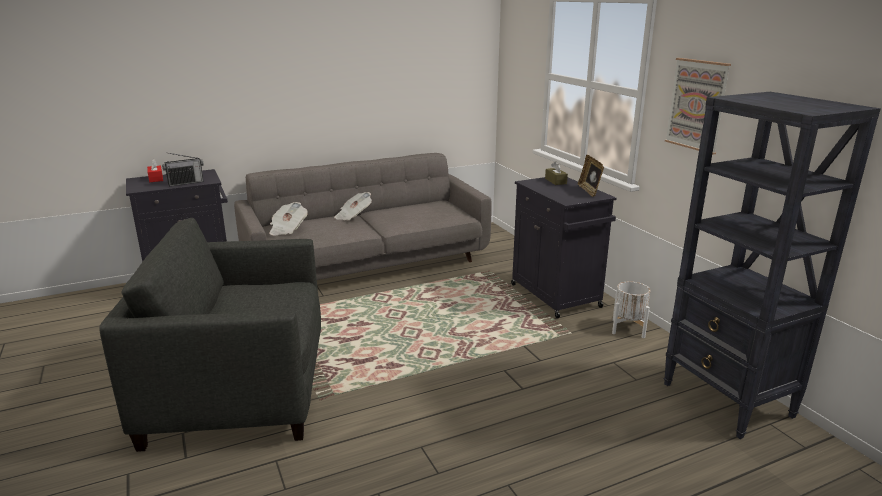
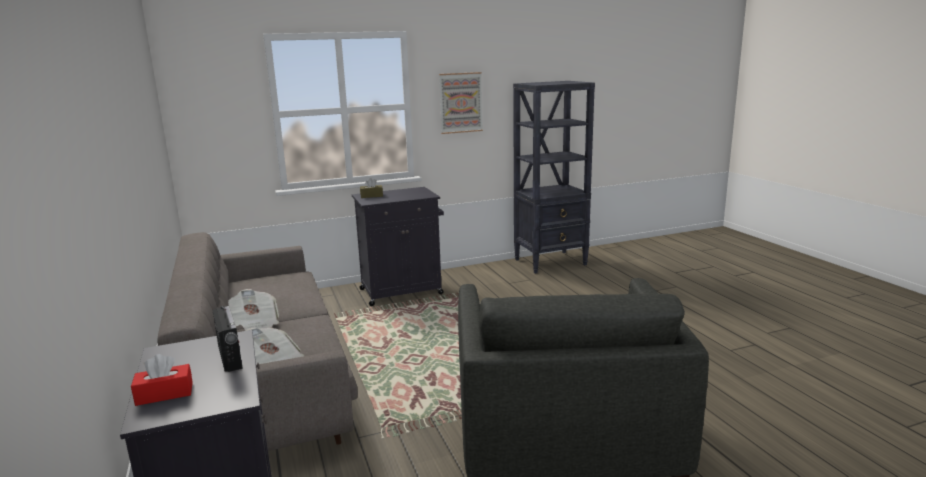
camera: 85 degrees left, 5 degrees down
picture frame [578,155,604,197] -> none
white planter [612,281,650,338] -> none

